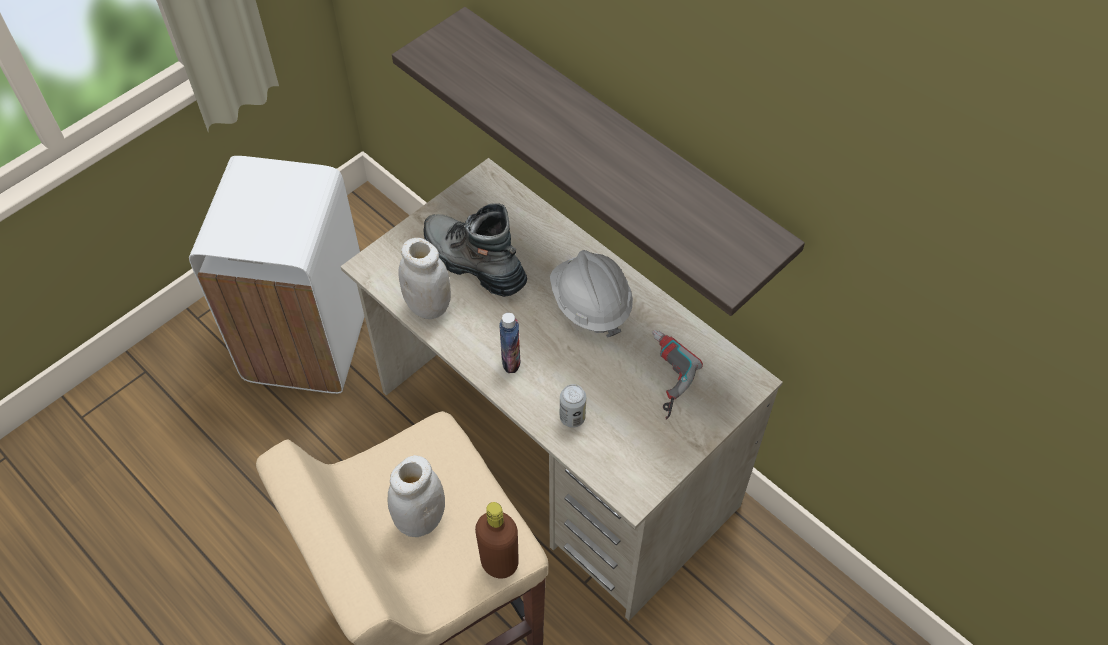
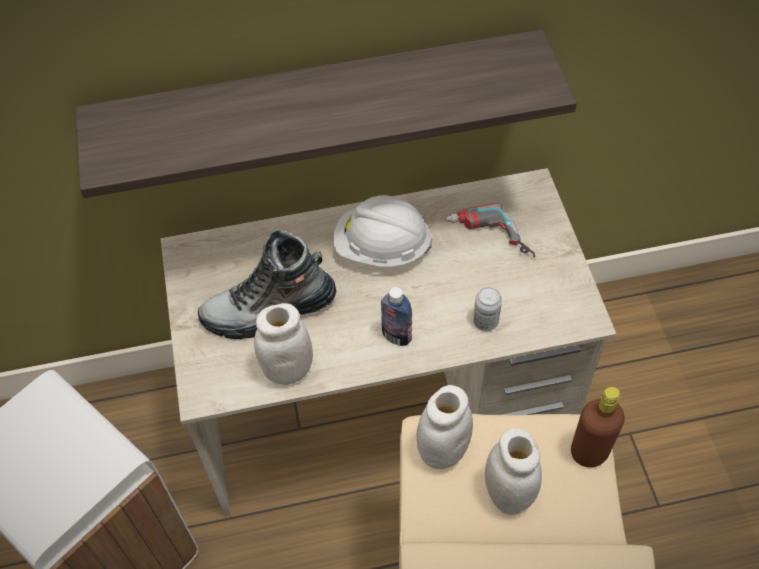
camera: 55 degrees left, 0 degrees up
none -> white jar [417,385,473,469]

